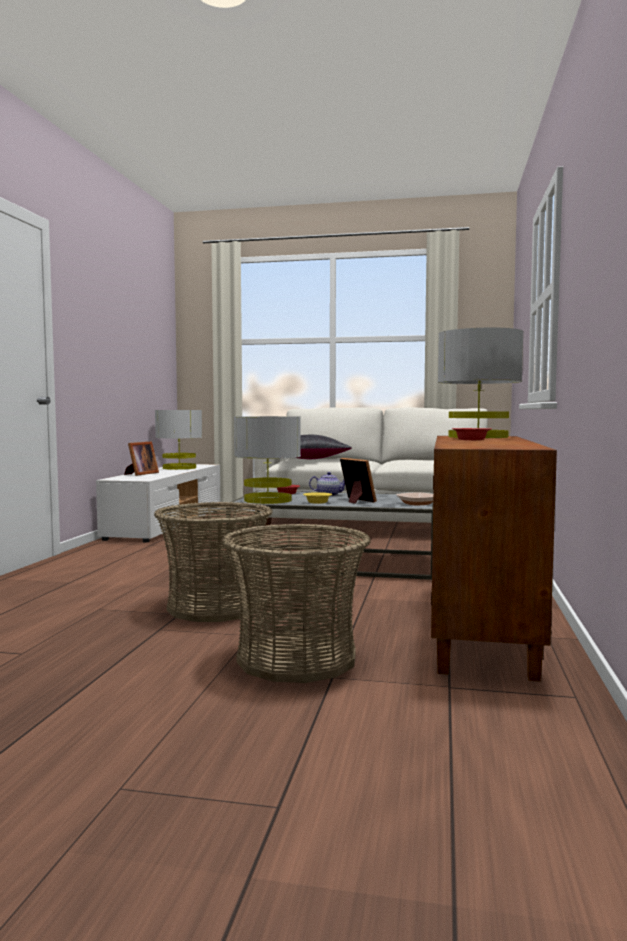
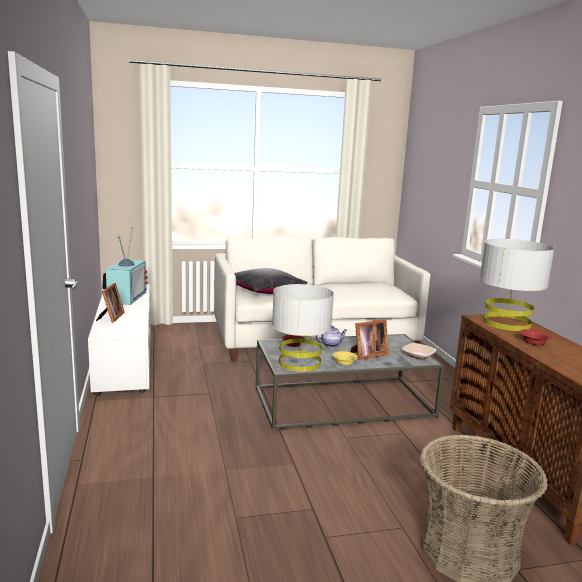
camera: 25 degrees left, 10 degrees up
basket [154,502,273,622] -> none
grey table lamp [155,410,202,470] -> television [102,227,148,305]
picture frame [340,458,377,504] -> picture frame turned 120 degrees clockwise [350,319,389,360]

